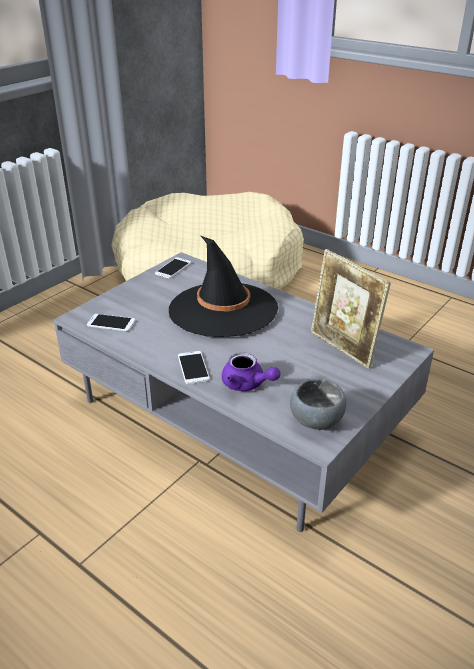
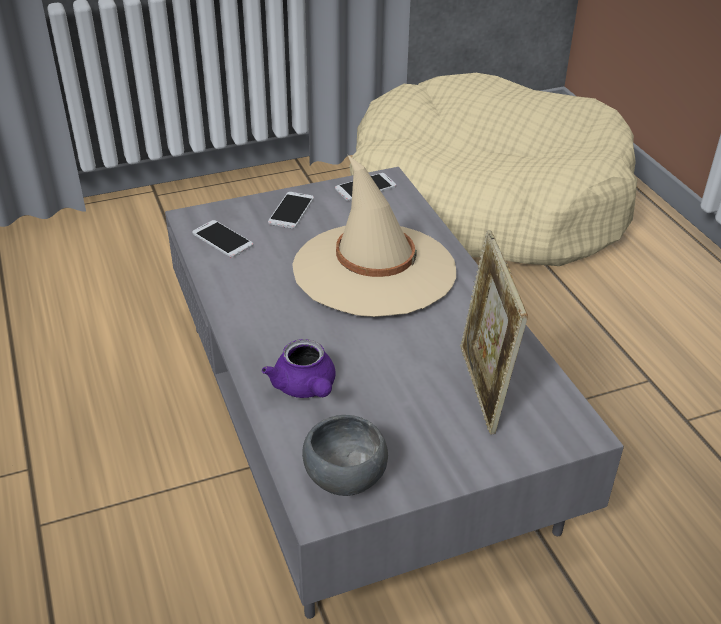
camera: 30 degrees right, 5 degrees up
black hat [169,235,278,337] -> beige hat [292,155,456,317]
phone [178,351,210,384] -> phone moved to [268,192,314,229]

